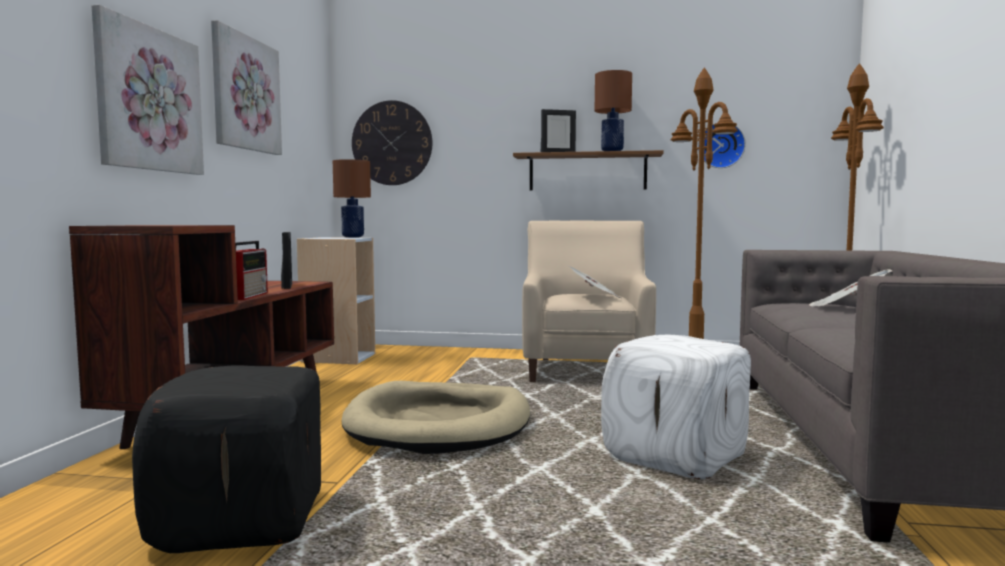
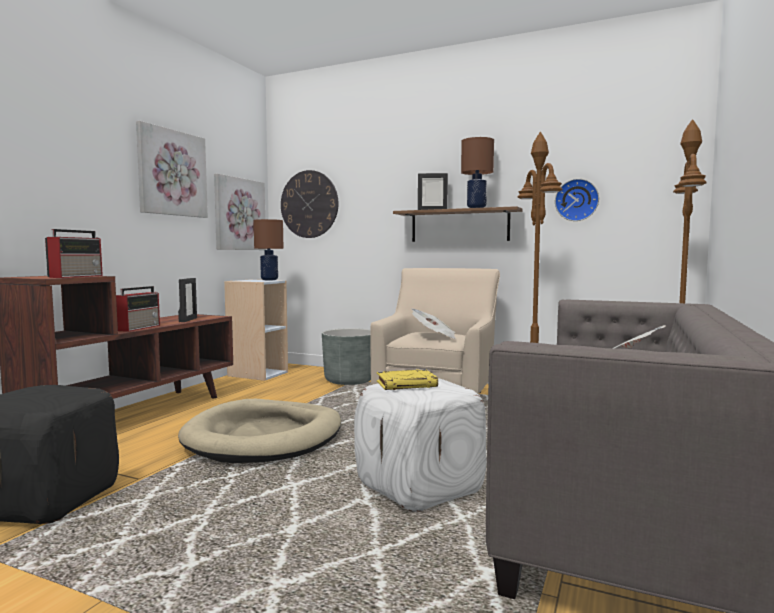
camera: 15 degrees right, 0 degrees up
picture [92,5,204,175] -> picture moved to [214,174,266,250]
none -> radio [45,229,103,278]
none -> grey planter [322,328,371,385]
none -> yellow book [377,369,438,390]

